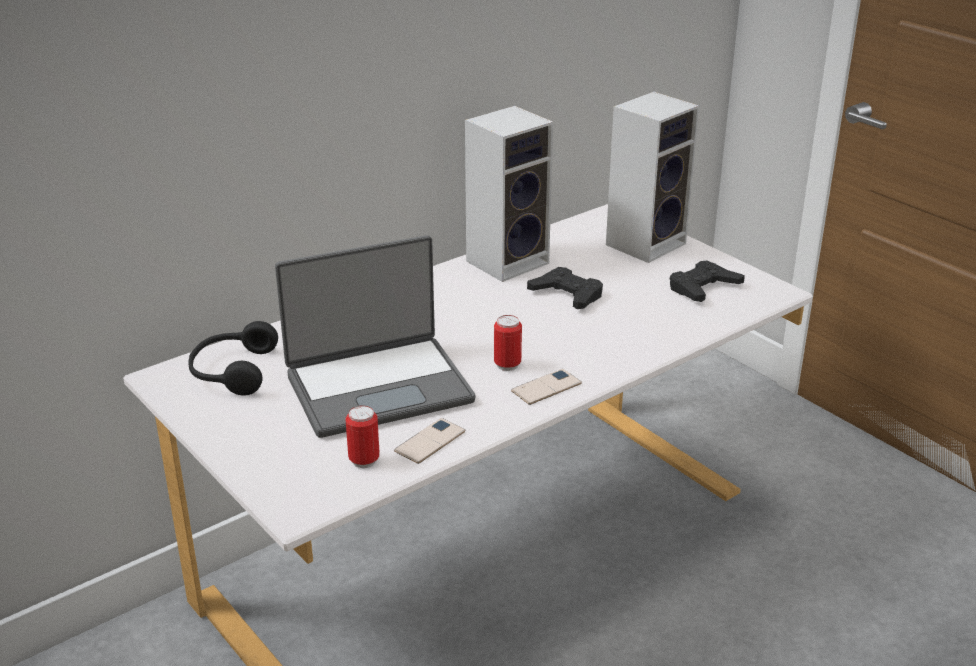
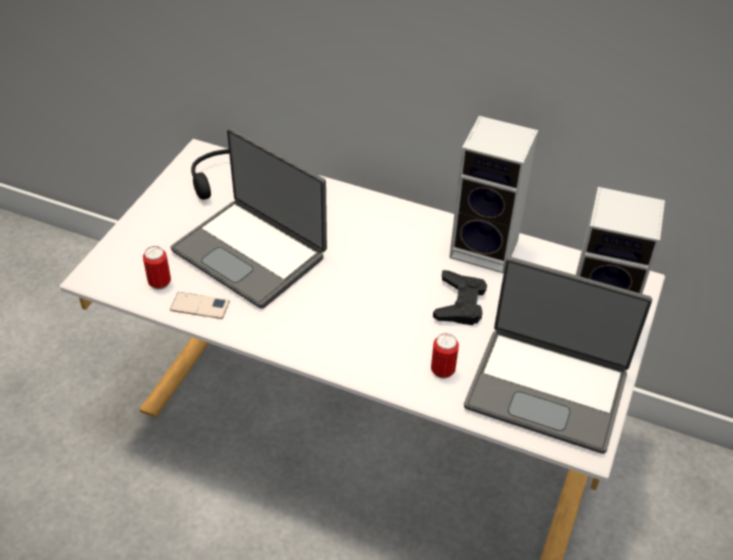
camera: 60 degrees right, 15 degrees up
can [494,315,522,371] -> can moved to [431,333,459,379]
phone [511,369,582,405] -> none
black game controller [670,260,745,302] -> laptop [464,257,652,454]

